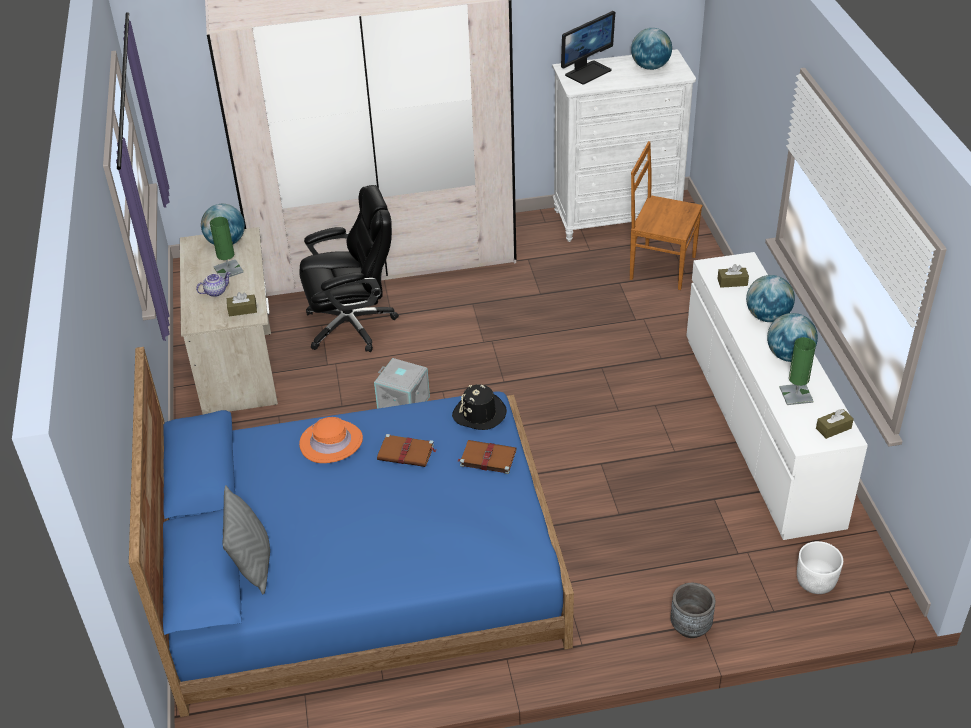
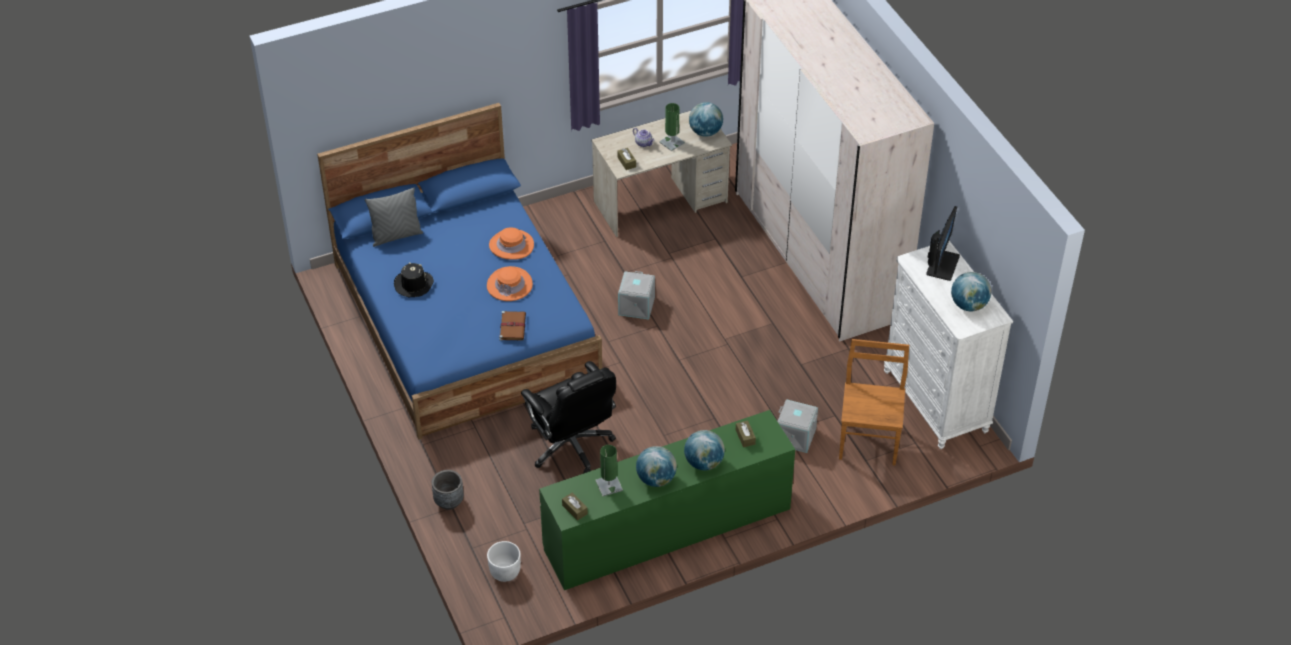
camera: 75 degrees right, 5 degrees up
black office chair [299,185,399,352] -> black office chair moved to [521,361,616,473]
brown book [377,434,436,467] -> orange hat [487,266,533,301]
black hat [452,385,507,430] -> black hat moved to [394,263,434,297]
monitor [561,11,615,84] -> monitor turned 105 degrees counterclockwise [926,206,960,281]
white dresser [686,252,868,540] -> green dresser [539,410,795,590]
none -> grey storage box [777,399,818,453]

